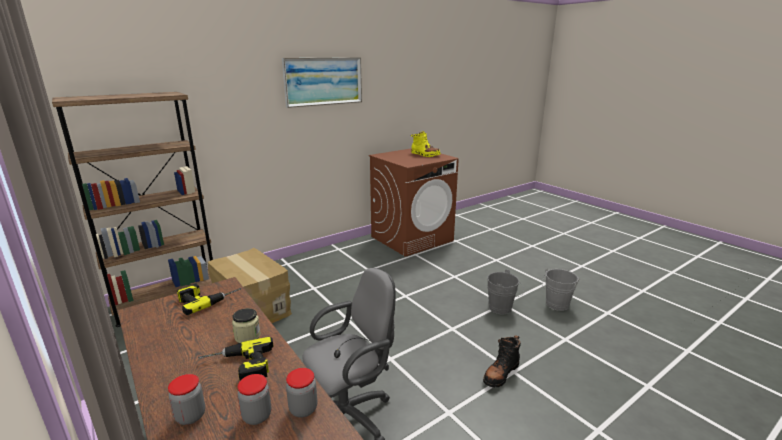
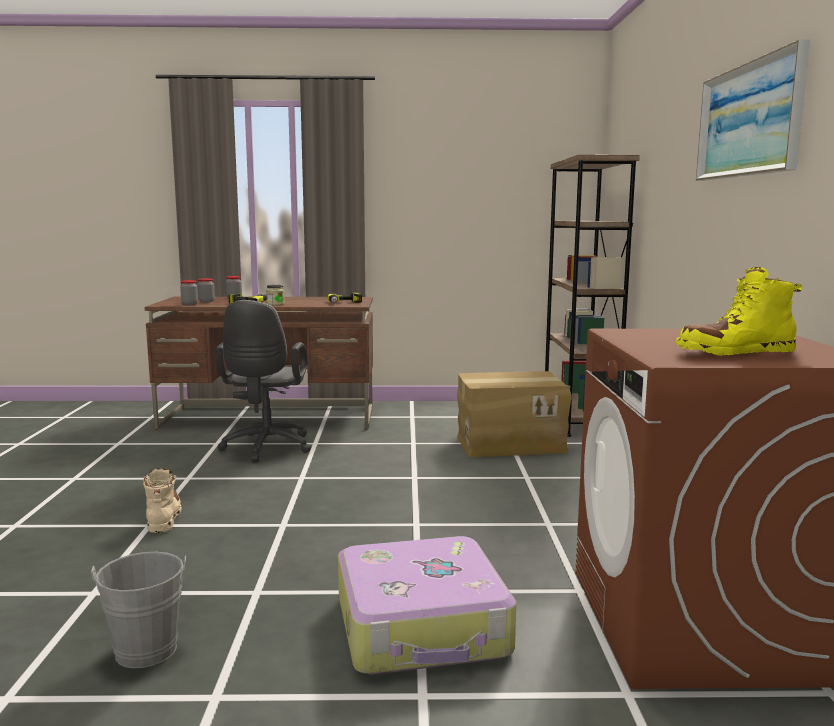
camera: 125 degrees right, 10 degrees down
black boot [483,335,521,388] -> beige boot [143,468,182,533]
grey bucket [487,269,524,315] -> none
none -> suitcase [338,536,516,675]

